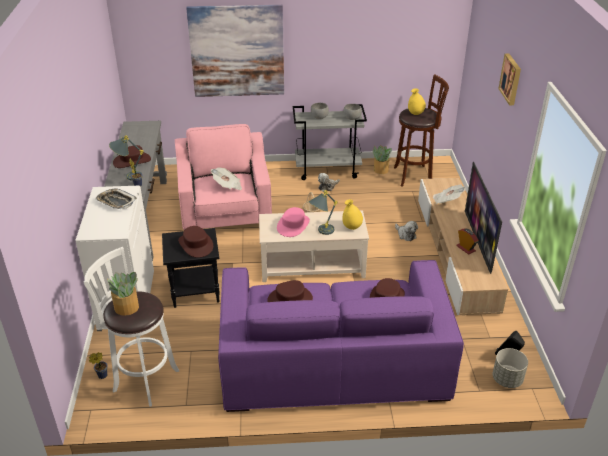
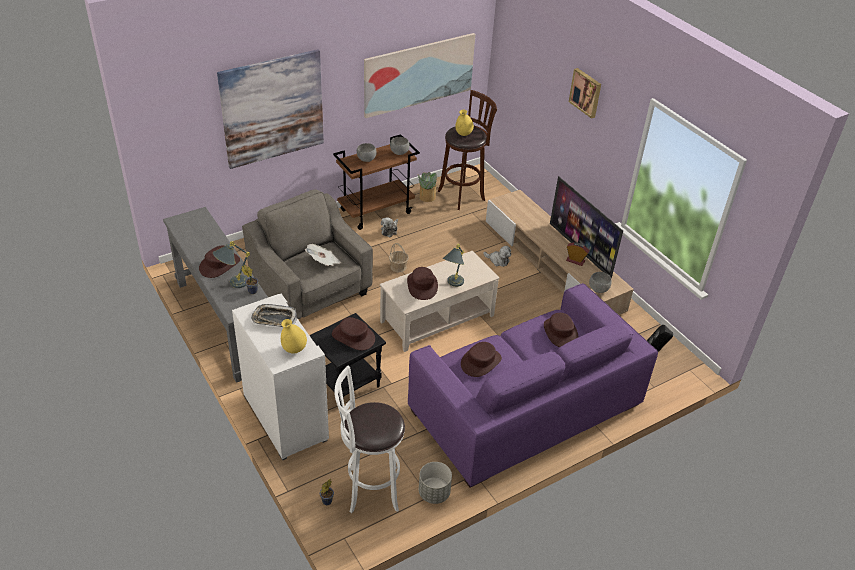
camera: 30 degrees left, 5 degrees up
potted plant [107,272,139,316] -> none
pink armchair [175,124,272,230] -> grey armchair [242,189,373,319]
pink hat [277,207,310,237] -> brown hat [407,267,438,300]
grey cart [293,104,367,180] -> brown cart [333,134,420,230]
yellow vase [343,199,363,230] -> yellow vase moved to [281,319,307,353]
newspaper [433,184,466,204] -> none
grey planter [493,348,528,388] -> grey planter moved to [419,462,452,504]
none -> picture [364,33,475,118]
none -> grey bowl [589,272,612,293]

